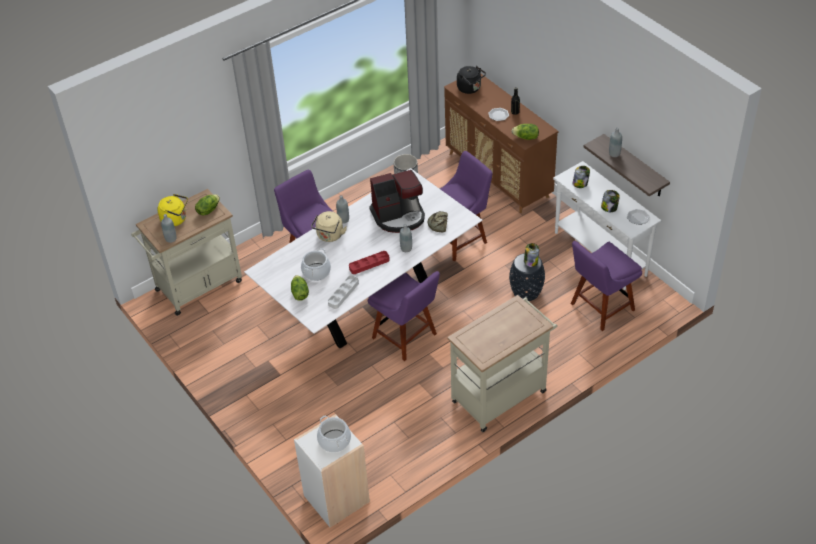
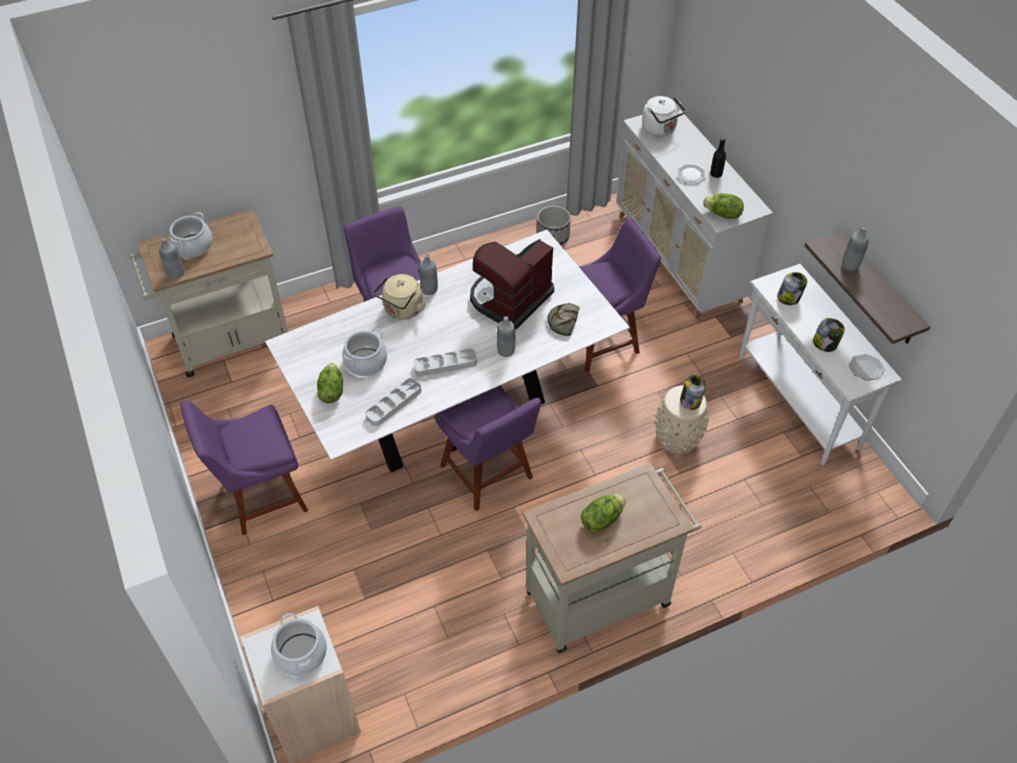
camera: 10 degrees right, 5 degrees up
yellow kettle [157,194,188,226] -> cooking pot [169,212,212,258]
lettuce [195,194,220,216] -> lettuce moved to [581,494,626,532]
red tray [349,251,390,274] -> grey tray [414,349,477,377]
coffee machine [370,170,425,233] -> coffee machine turned 135 degrees clockwise [470,239,554,330]
brown cabinet [444,73,559,214] -> white cabinet [616,109,773,319]
black kettle [457,66,486,94] -> white kettle [642,96,686,136]
black stool [509,253,545,301] -> beige stool [655,385,709,454]
purple chair [571,241,642,331] -> purple chair moved to [180,400,308,535]

